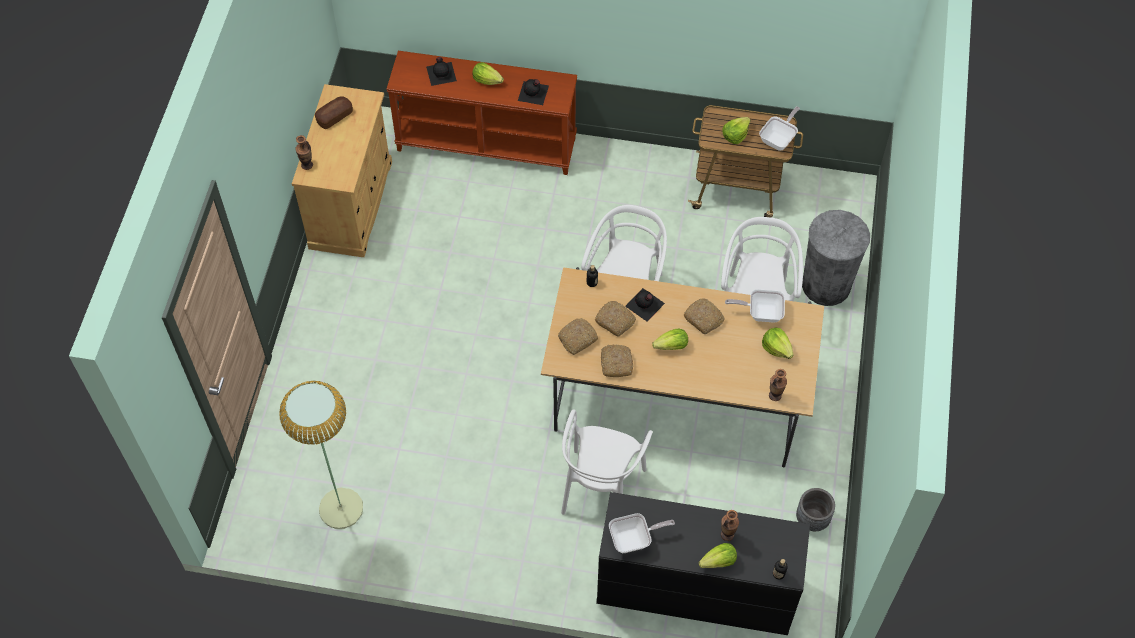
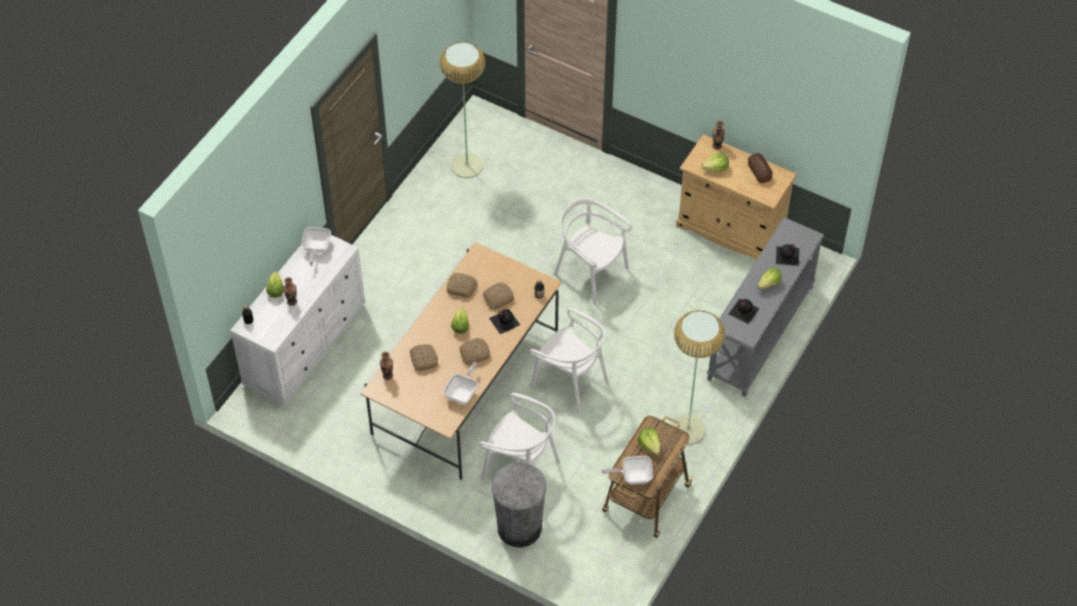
camera: 110 degrees right, 5 degrees down
brown console table [386,51,577,175] -> grey console table [707,217,824,397]
bread [558,318,598,355] -> bread moved to [410,344,438,371]
white chair [561,409,653,515] -> white chair moved to [554,198,632,305]
black dresser [596,492,810,635] -> white dresser [230,235,366,406]
frying pan [759,106,800,151] -> frying pan turned 120 degrees clockwise [601,456,653,484]
lettuce [762,328,794,359] -> lettuce moved to [702,153,729,172]
grey planter [796,488,835,531] -> none
none -> floor lamp [671,310,725,445]

